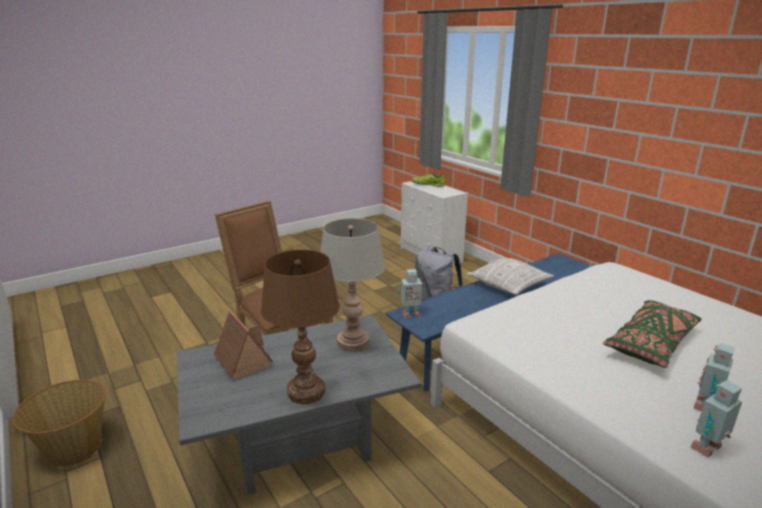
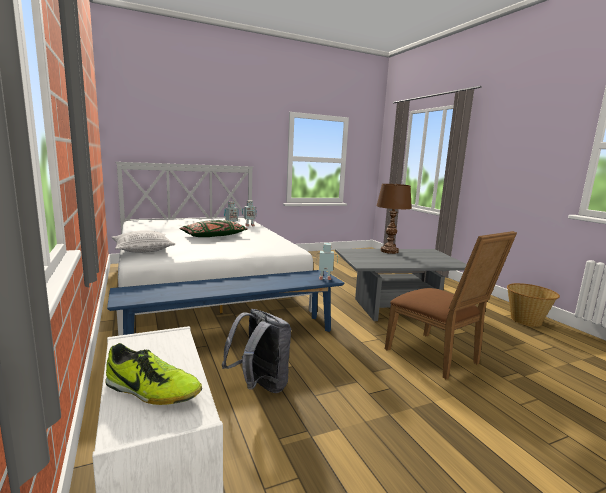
camera: 170 degrees left, 10 degrees down
toy house [214,310,273,380] -> none
grey table lamp [321,218,385,352] -> none
pillow [466,257,554,295] -> pillow moved to [112,230,175,253]

